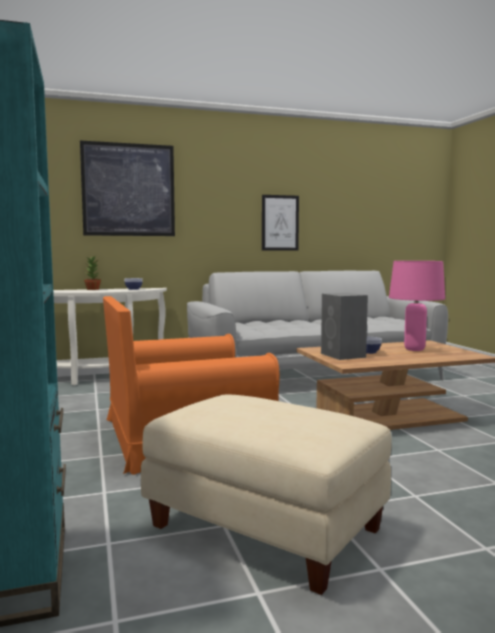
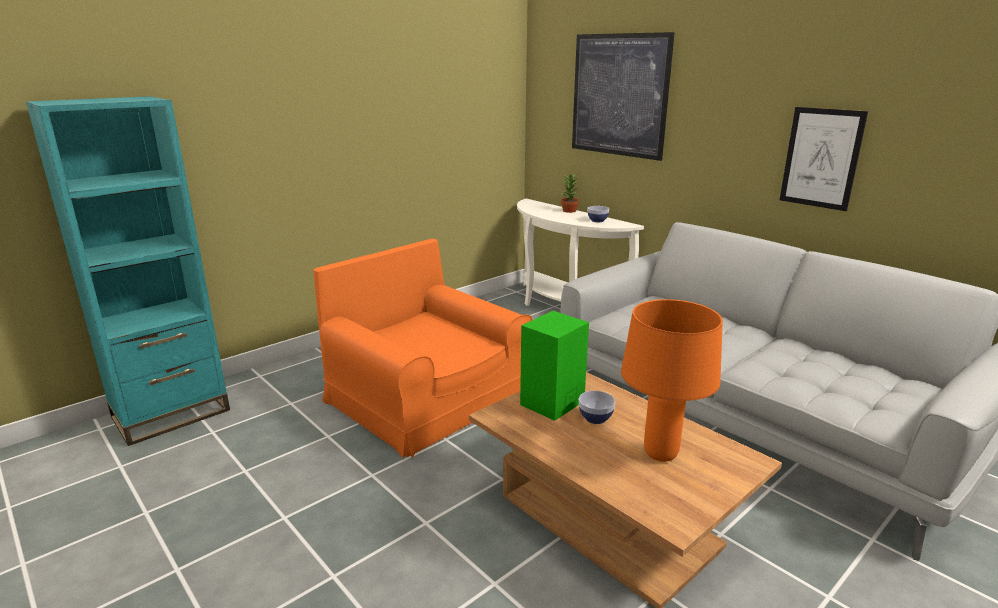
camera: 65 degrees right, 15 degrees up
beige ottoman [141,395,392,595] -> none
grey speaker [321,293,368,360] -> green speaker [520,311,589,421]
pink table lamp [389,261,445,351] -> orange table lamp [621,299,723,462]

